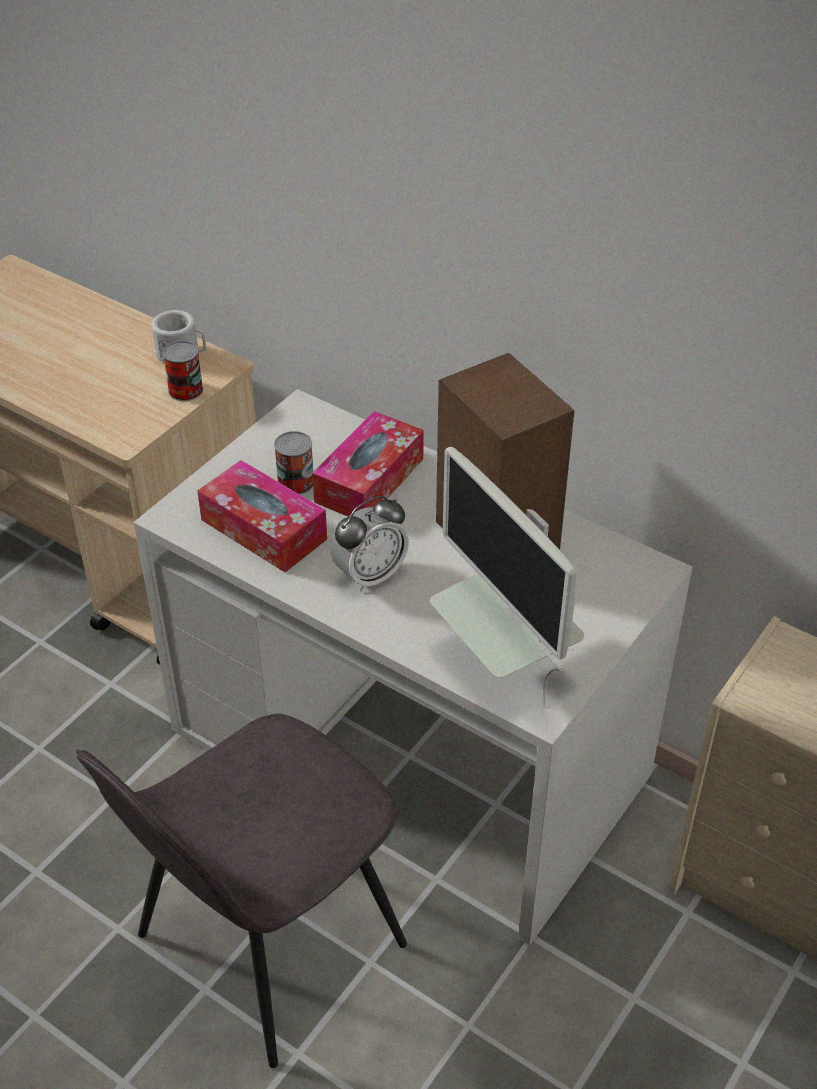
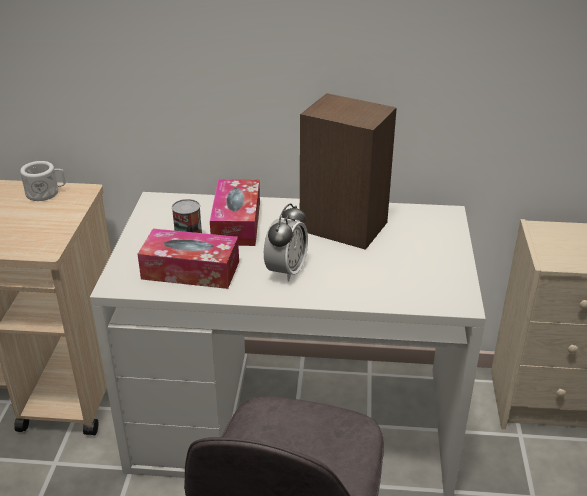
camera: 30 degrees left, 10 degrees down
can [163,341,203,401] -> none
monitor [430,447,584,706] -> none

